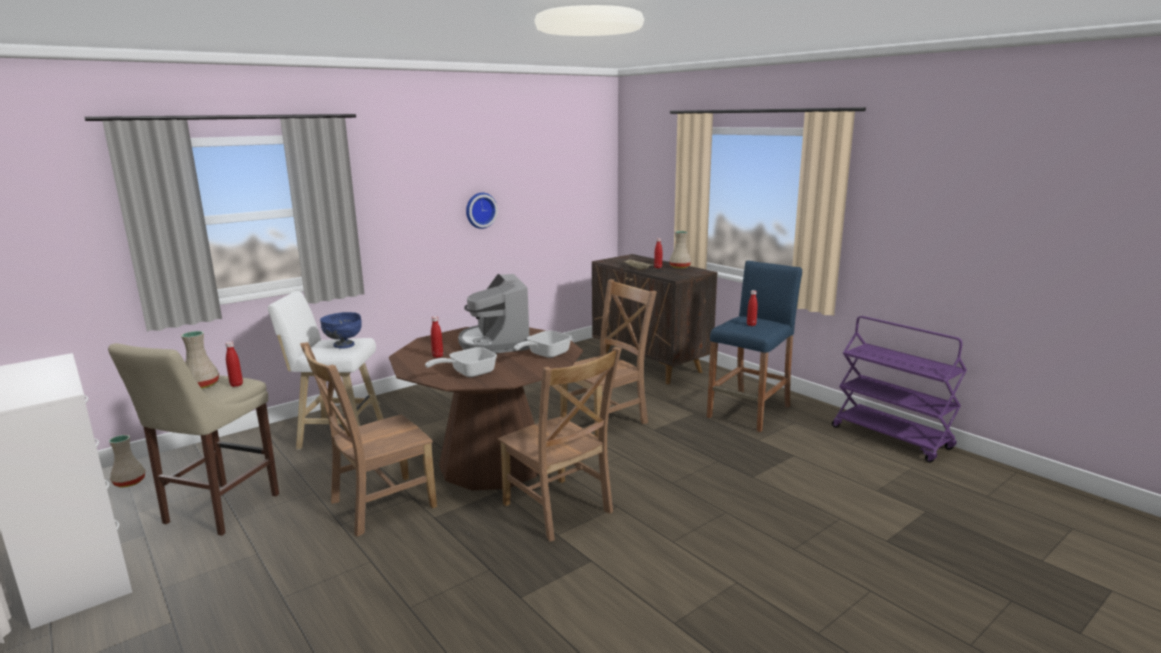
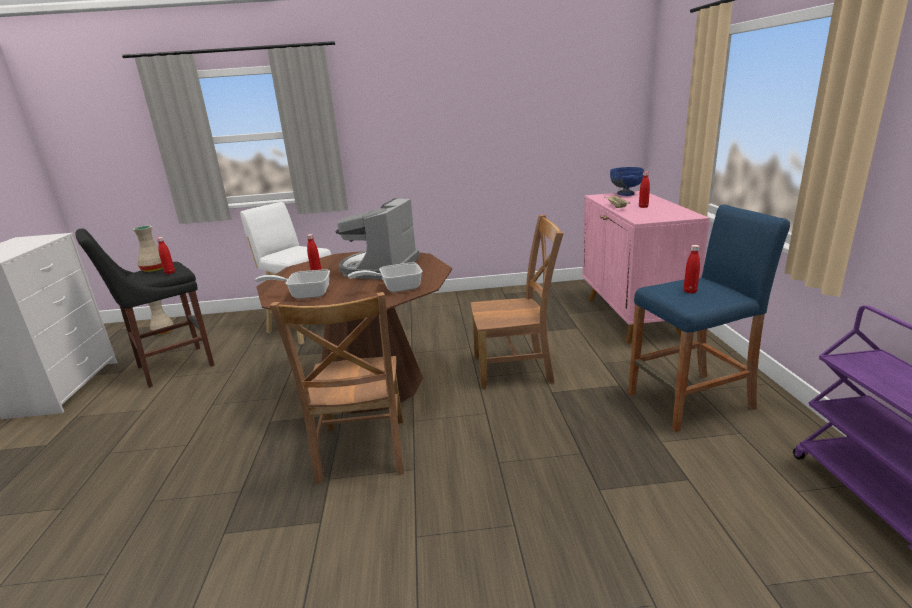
camera: 35 degrees right, 5 degrees up
beige stool [108,343,279,536] -> black stool [76,228,215,388]
brown chair [300,342,437,537] -> none
blue bowl [320,312,362,349] -> blue bowl moved to [610,167,644,196]
wall clock [466,193,498,229] -> none
brown cabinet [592,254,717,384] -> pink cabinet [582,191,710,343]
beige vase [669,231,691,269] -> none

